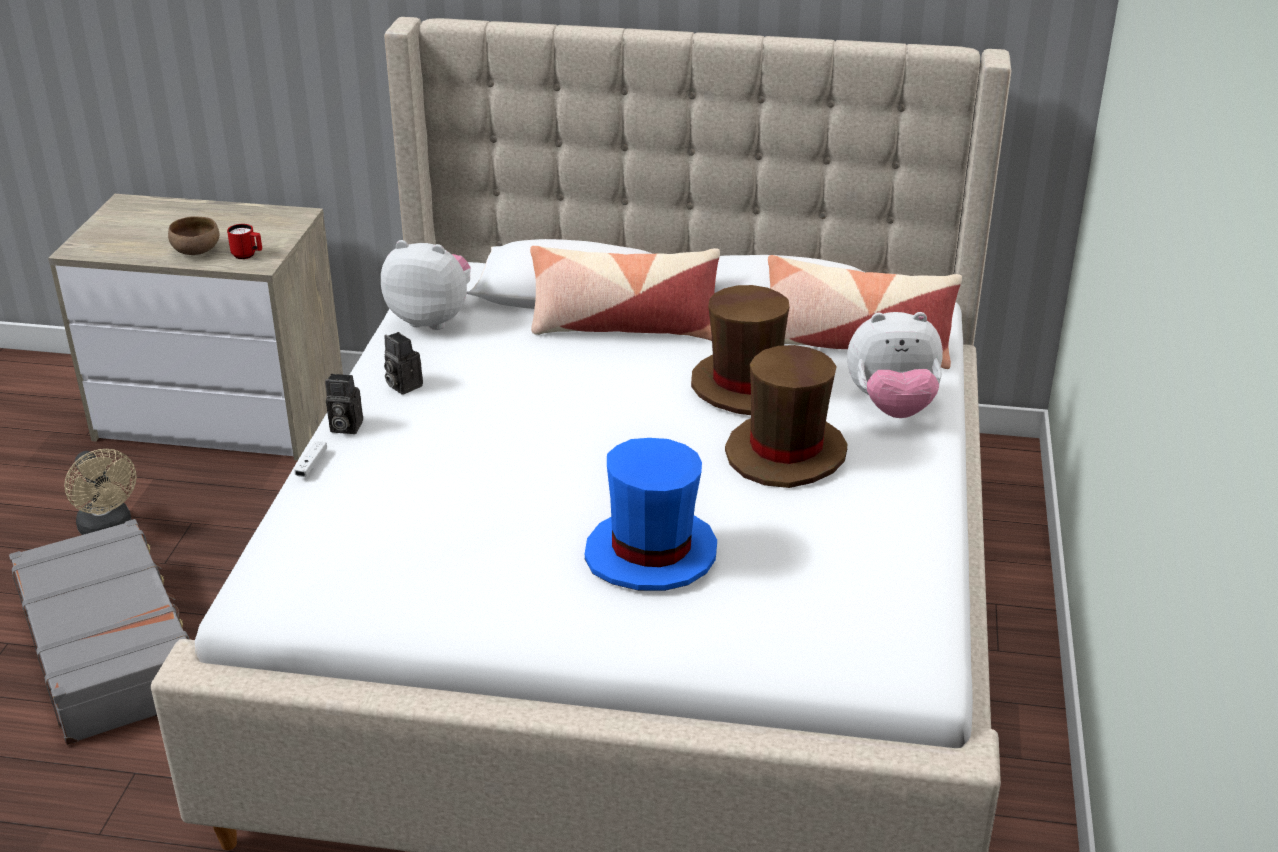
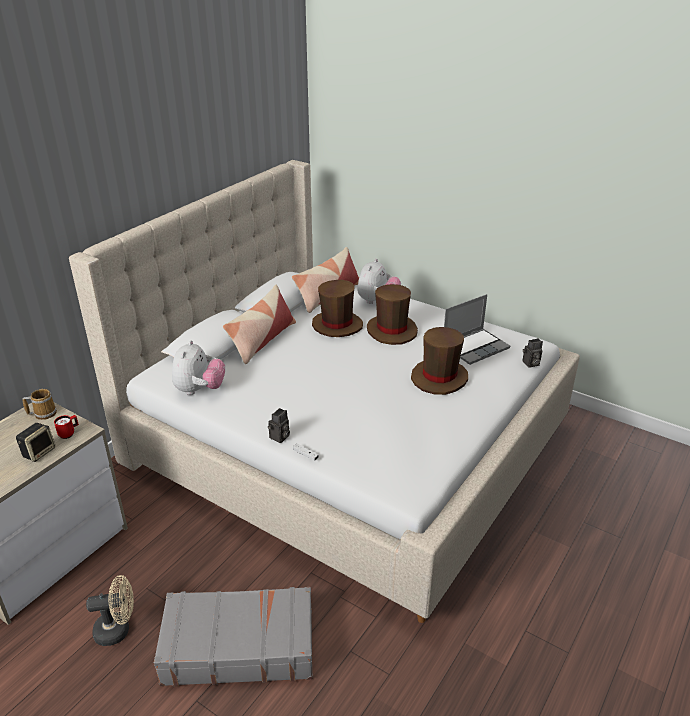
camera: 65 degrees left, 0 degrees up
brown bowl [168,217,220,255] -> speaker [16,423,55,462]
plush toy [381,240,471,330] -> plush toy turned 150 degrees clockwise [172,340,225,395]
camera [384,332,423,395] -> camera moved to [522,338,543,368]
blue hat [585,438,717,591] -> brown hat [411,327,468,395]
none -> mug [22,389,57,420]
none -> laptop [444,294,510,365]

